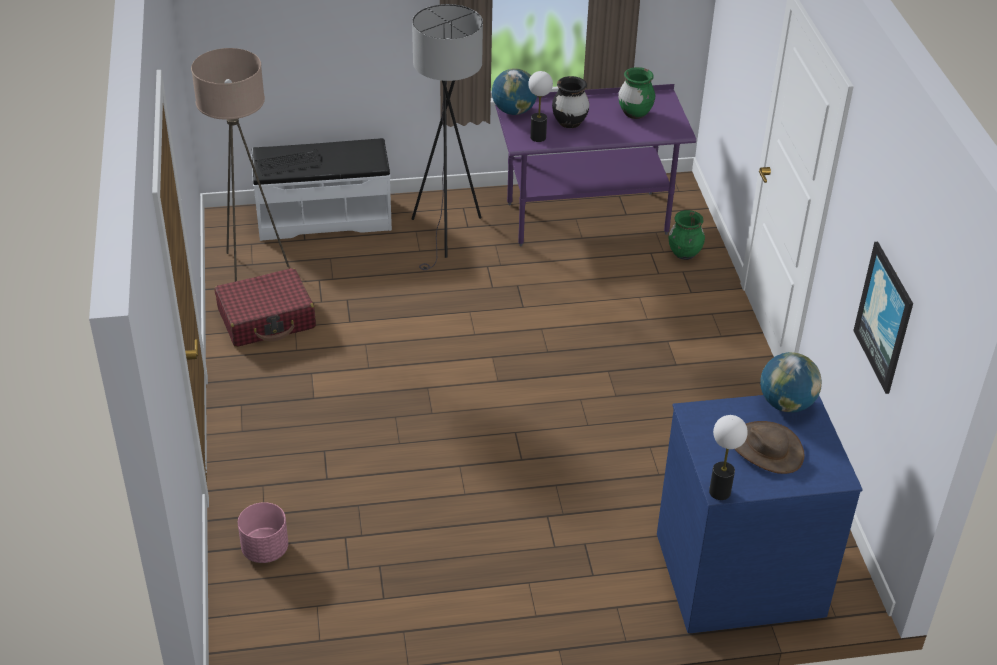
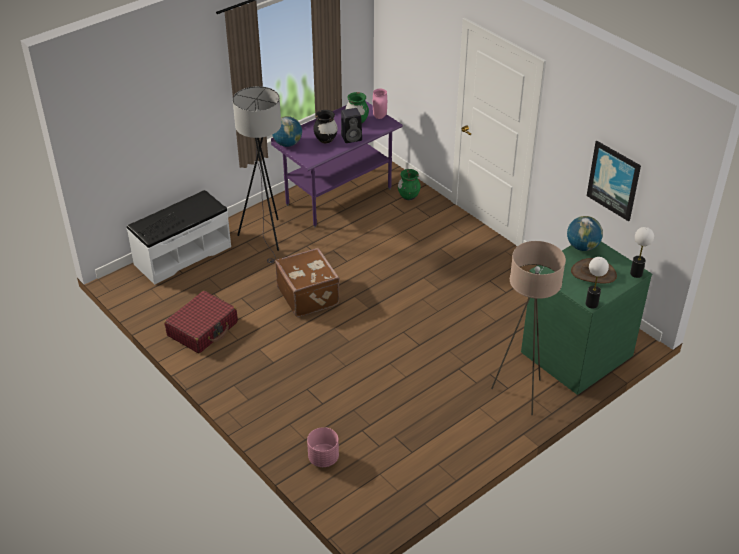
camera: 30 degrees left, 0 degrees up
beige floor lamp [191,48,289,282] -> beige floor lamp moved to [491,241,566,415]
table lamp [528,71,553,142] -> table lamp moved to [630,227,654,278]
blue dresser [657,395,863,633] -> green dresser [521,242,652,395]
none -> brown suitcase [275,248,340,317]
none -> black speaker [341,108,362,143]
none -> pink vase [373,89,387,119]

